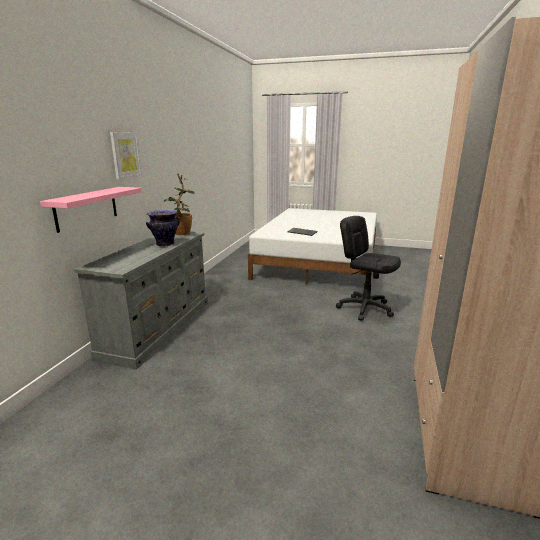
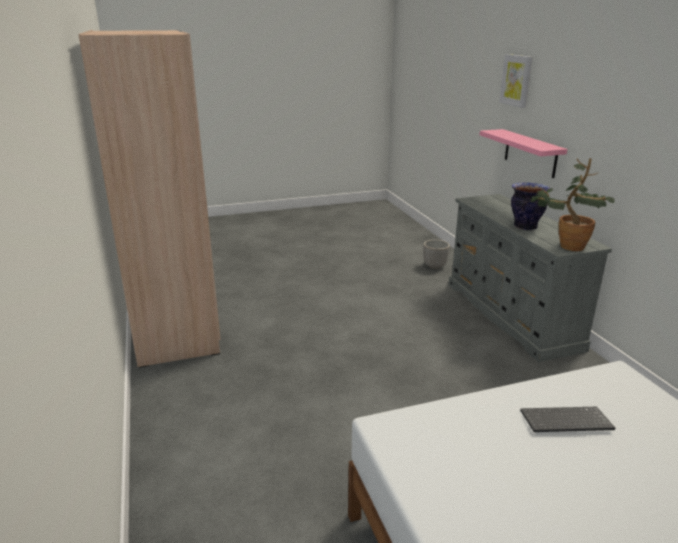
camera: 145 degrees right, 5 degrees up
picture [110,132,142,179] -> picture moved to [499,54,533,108]
black office chair [336,216,401,321] -> none
none -> planter [423,240,450,269]

